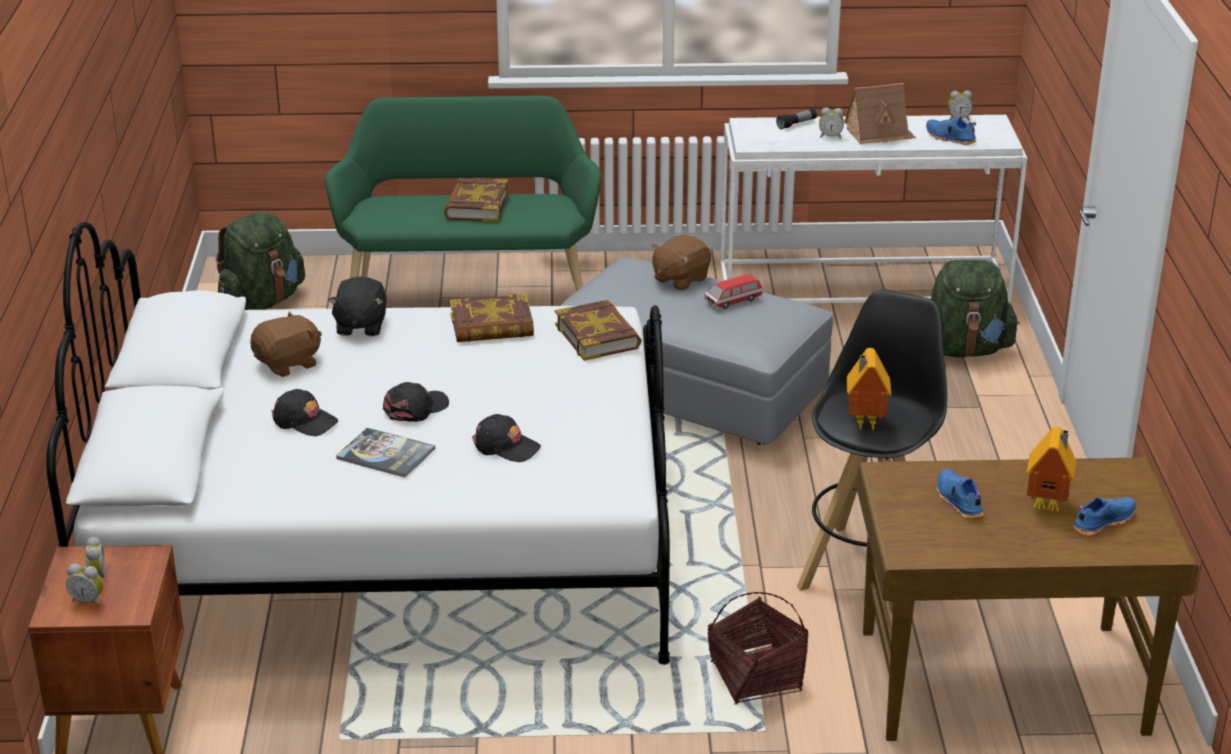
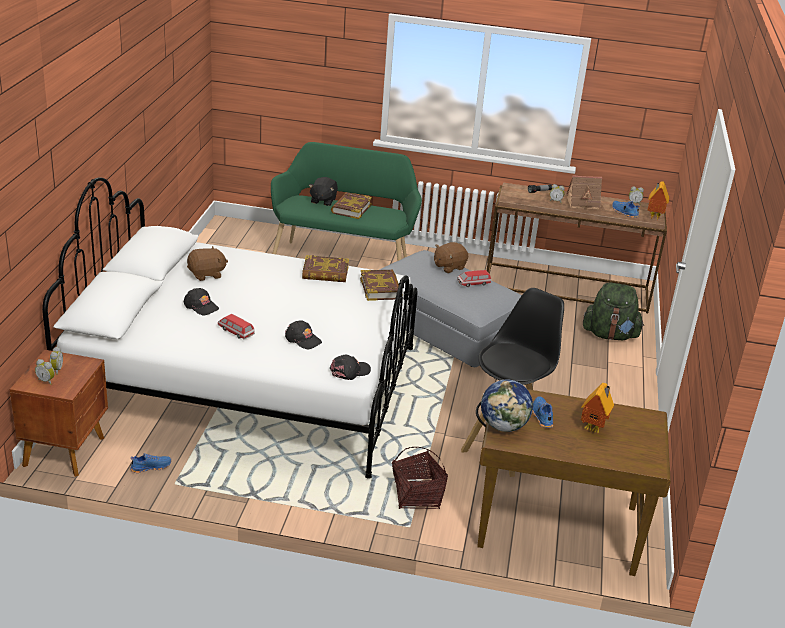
camera: 10 degrees right, 0 degrees up
green backpack [216,212,305,310] -> none
black plush toy [328,276,386,336] -> black plush toy moved to [309,177,338,206]
book [336,428,435,478] -> toy car [217,314,255,339]
black cap [383,382,449,422] -> black cap moved to [330,355,371,380]
white console table [720,115,1027,303] -> brown console table [487,183,667,313]
toy house [847,348,891,431] -> toy house moved to [648,181,669,220]
blue shoe [1073,497,1136,536] -> blue shoe moved to [130,453,172,473]
none -> globe [481,379,533,432]

